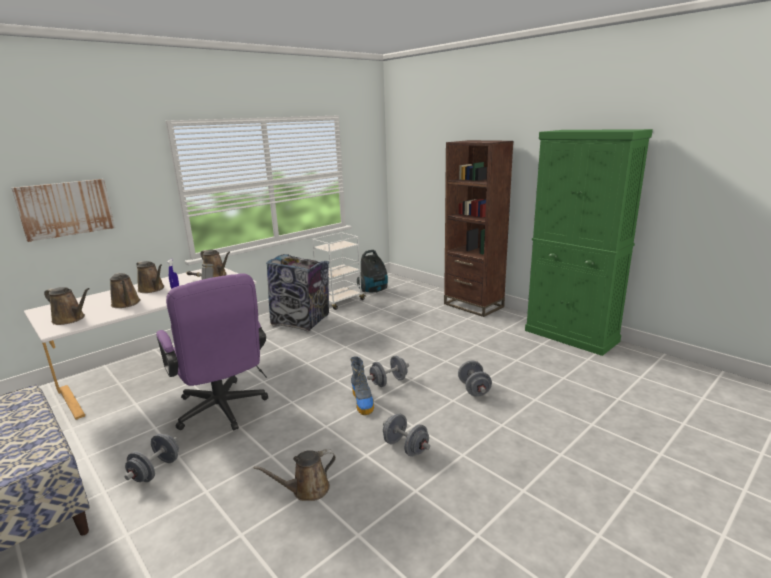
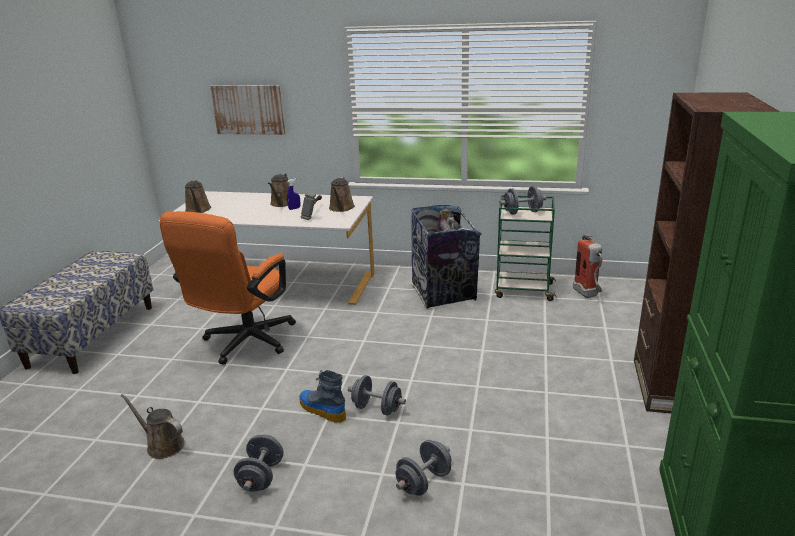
camera: 55 degrees right, 5 degrees up
brown watering can [110,273,141,308] -> none
grey dumbbell [124,434,179,482] -> grey dumbbell moved to [500,186,547,215]
purple office chair [156,273,268,431] -> orange office chair [160,211,296,365]
white cart [312,232,366,310] -> green cart [495,195,557,301]
boot [350,356,374,415] -> boot turned 90 degrees clockwise [299,370,346,423]
vacuum cleaner [357,250,388,292] -> fire extinguisher [573,233,602,298]

